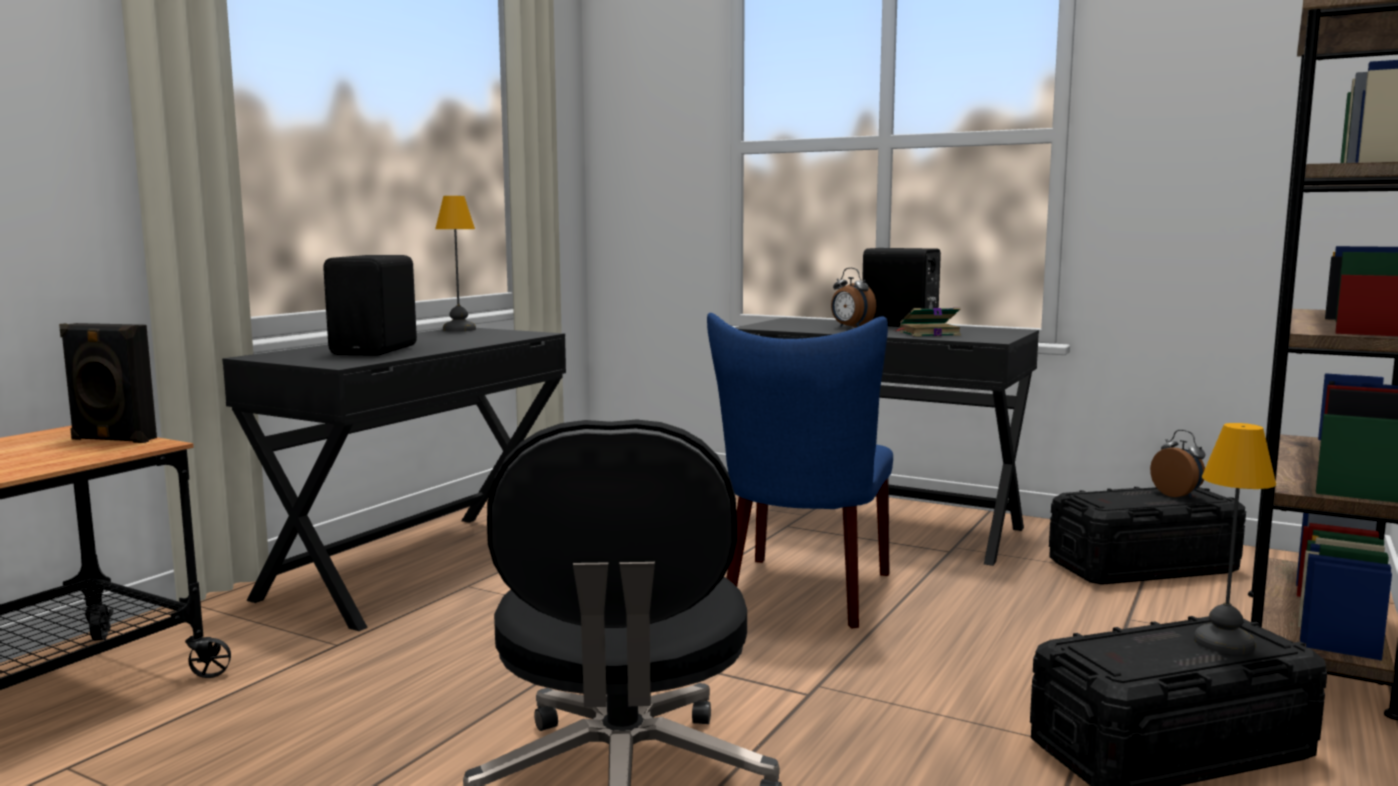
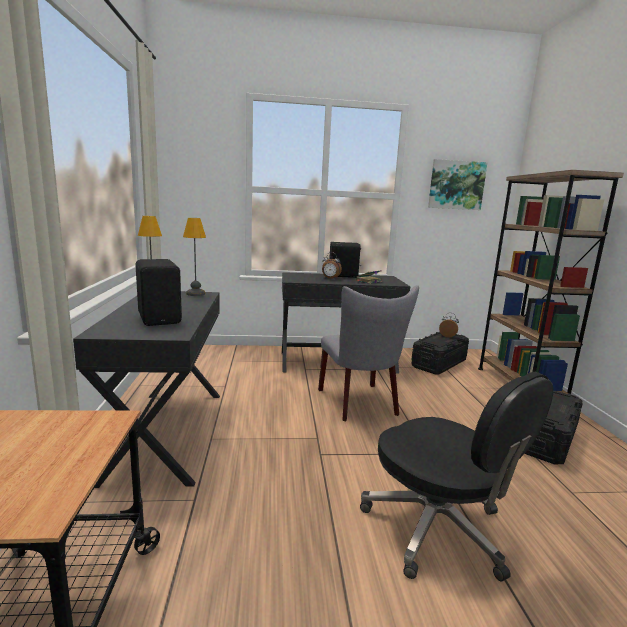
camera: 35 degrees left, 5 degrees up
black speaker [59,323,157,443] -> none
blue chair [707,313,893,629] -> grey chair [318,285,419,421]
table lamp [1194,423,1276,655] -> table lamp moved to [183,218,206,296]
none -> picture [428,159,488,210]

